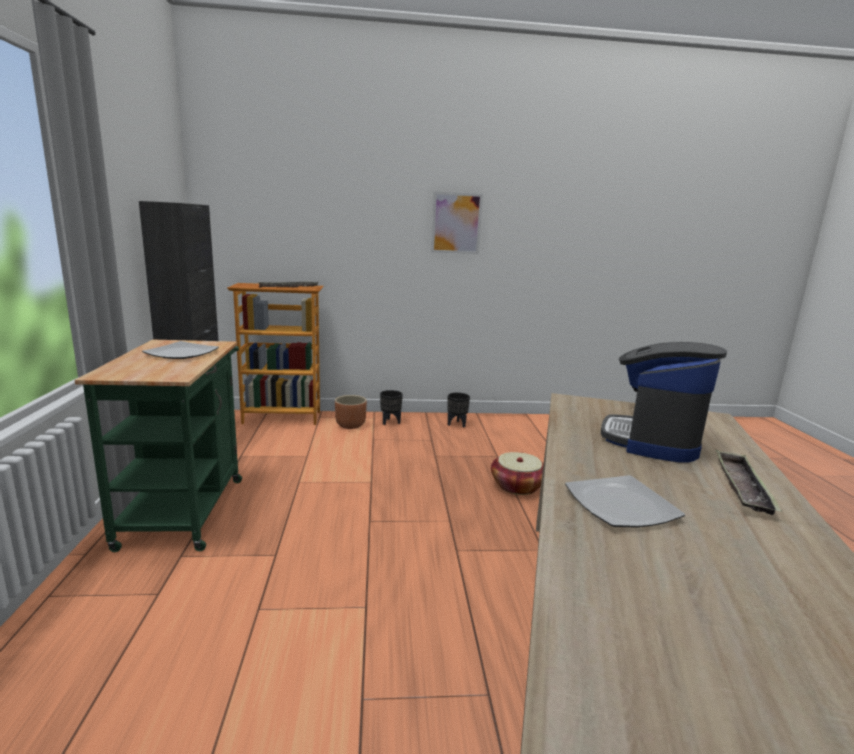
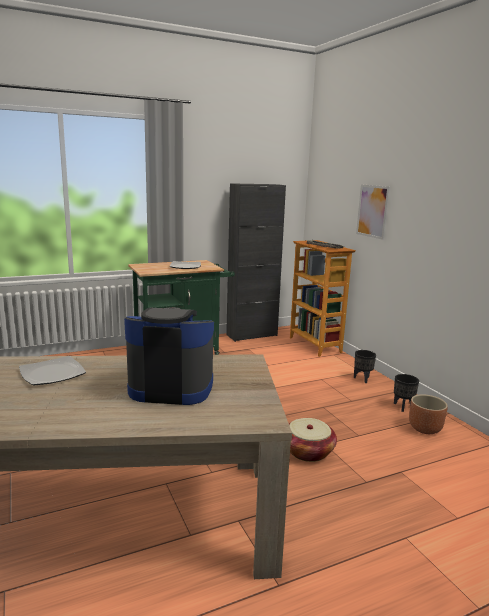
camera: 70 degrees right, 0 degrees up
brown planter [335,395,367,429] -> brown planter moved to [409,394,448,434]
picture [431,191,483,254] -> picture moved to [356,185,390,240]
tray [715,449,782,515] -> none

